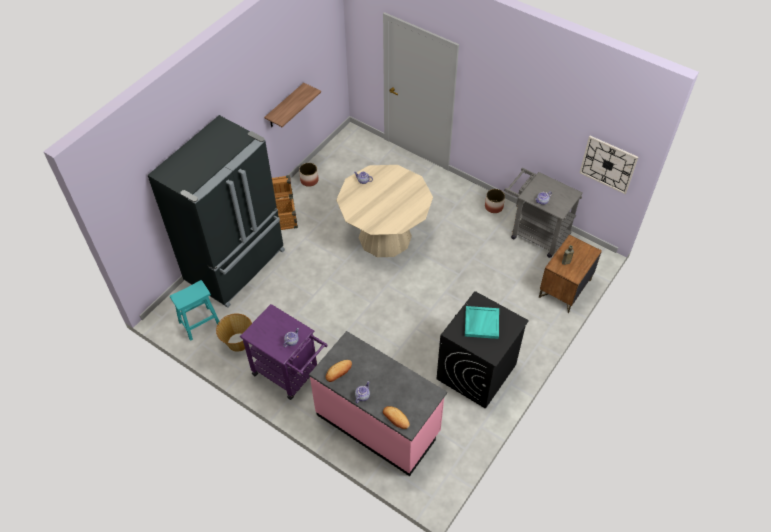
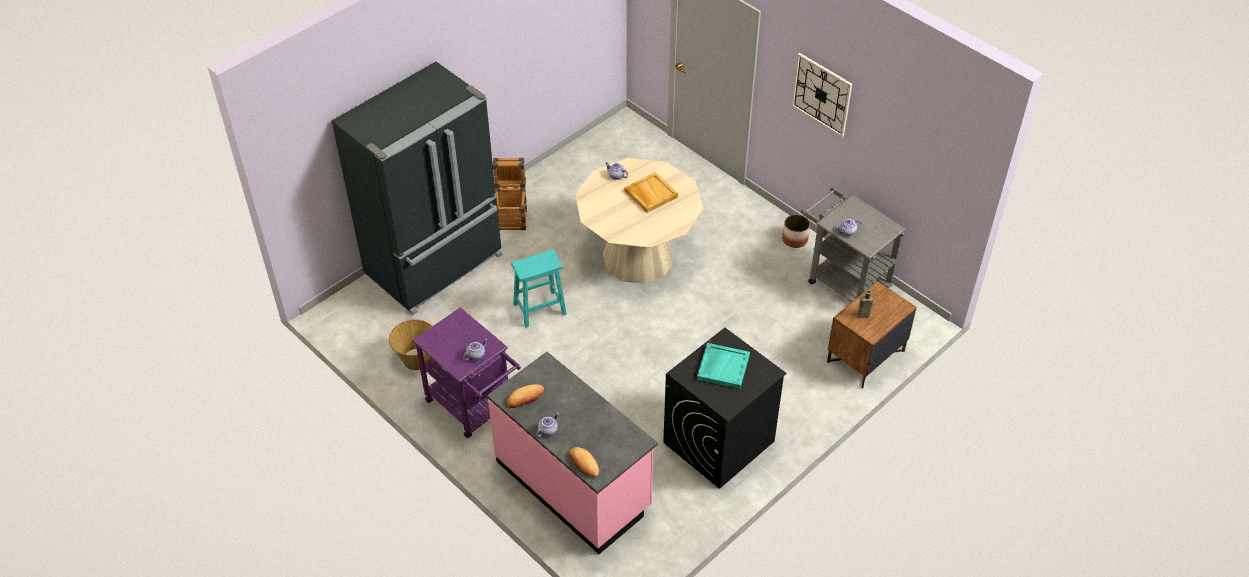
camera: 10 degrees right, 5 degrees down
turquoise stool [170,280,219,341] -> turquoise stool moved to [511,250,567,328]
shelf [264,83,321,127] -> none
planter [299,163,319,187] -> none
wall clock [579,136,638,194] -> wall clock moved to [791,53,852,137]
none -> beige tray [624,172,678,213]

